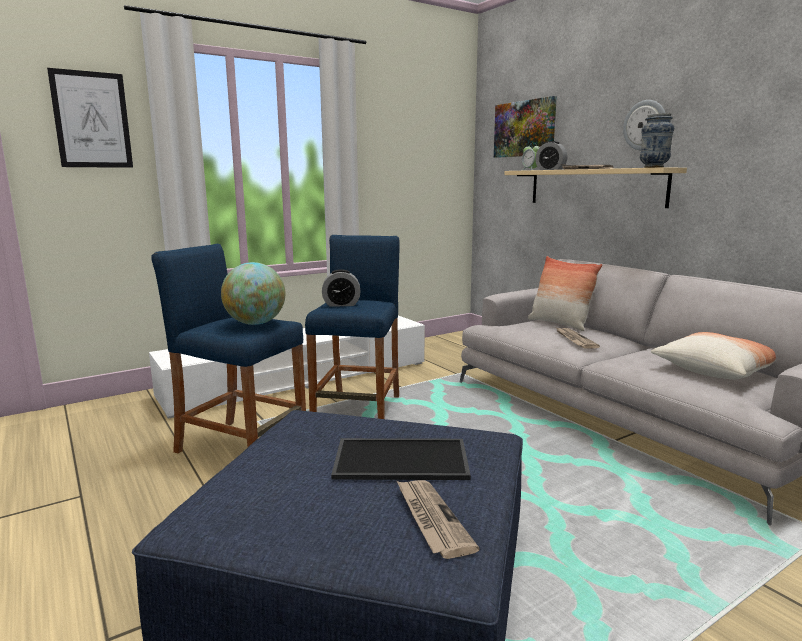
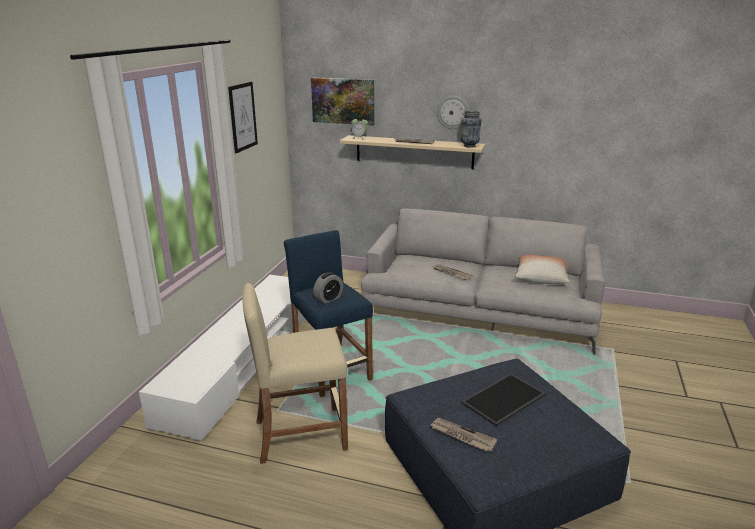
camera: 40 degrees left, 10 degrees up
picture [47,68,133,168] -> picture moved to [228,82,258,153]
blue stool [151,244,306,453] -> beige stool [242,283,348,464]
globe [221,262,285,325] -> none
newspaper [397,480,480,559] -> newspaper moved to [430,418,497,451]
pillow [528,256,602,331] -> none
alarm clock [535,141,568,170] -> none

